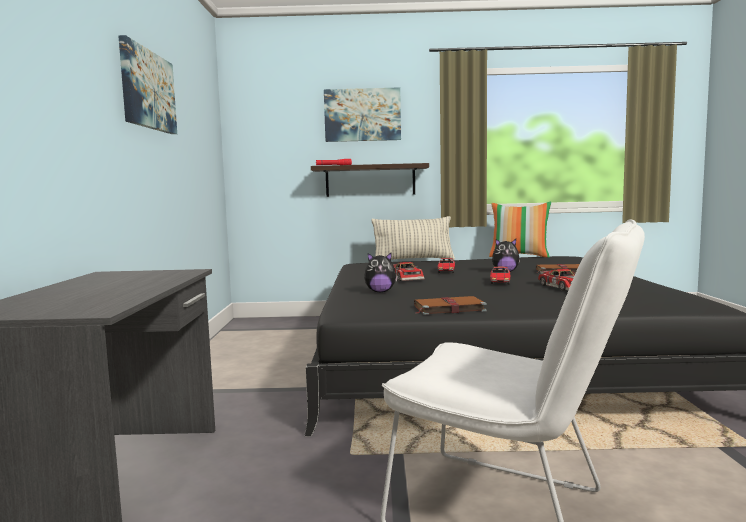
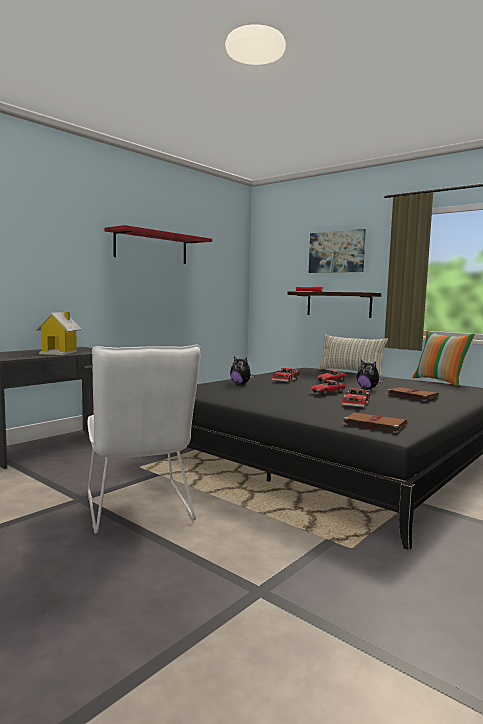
camera: 40 degrees right, 0 degrees up
picture [118,35,177,134] -> red shelf [105,225,212,264]
brown book [414,296,487,315] -> brown book moved to [341,412,407,433]
none -> toy house [36,312,82,355]

